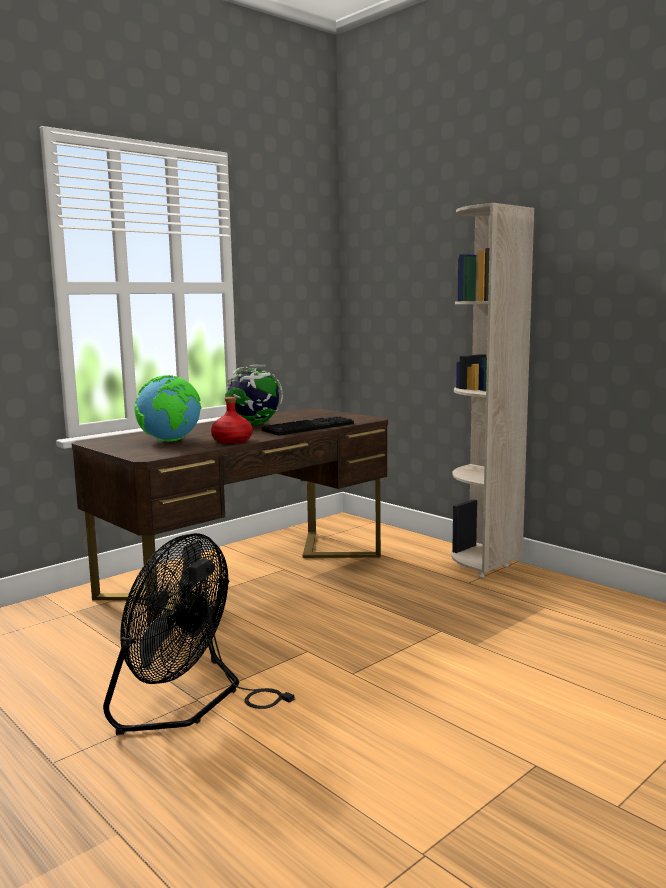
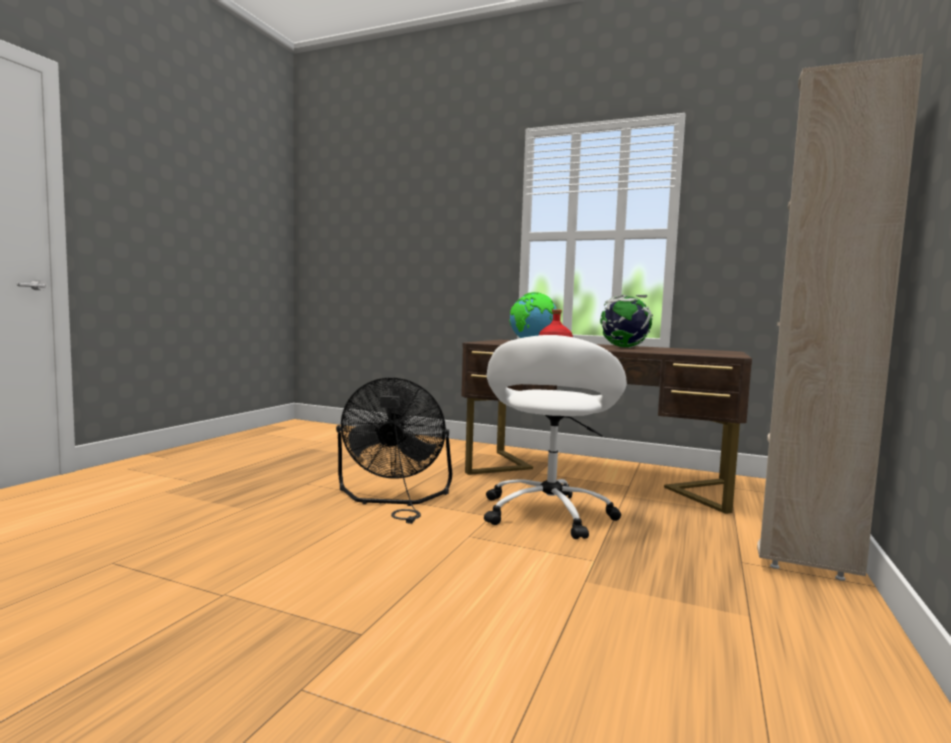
camera: 65 degrees right, 5 degrees down
keyboard [262,416,354,436] -> none
none -> white office chair [484,335,627,539]

